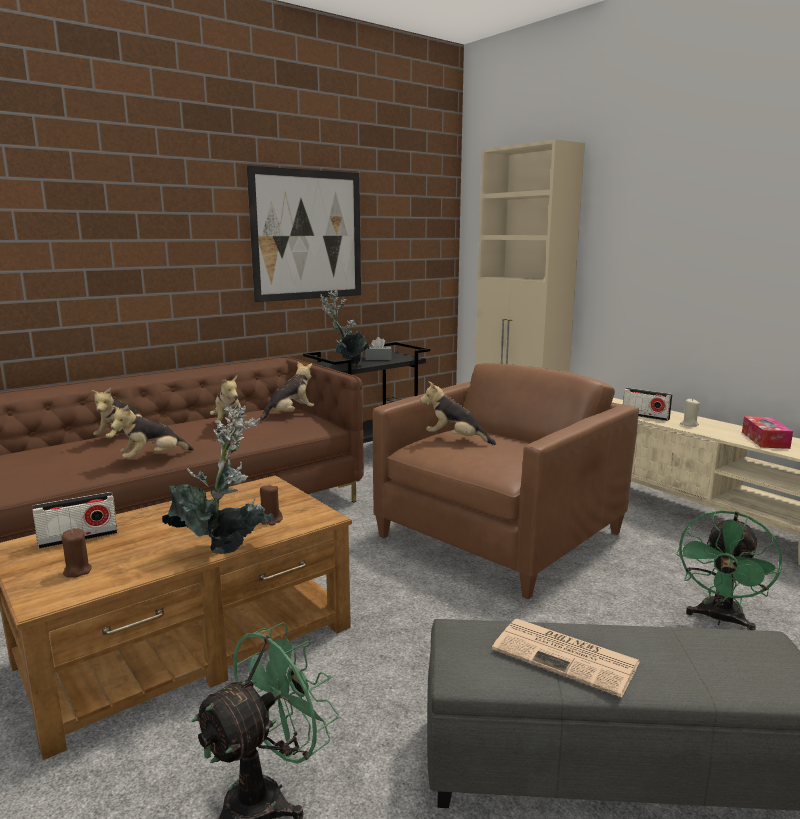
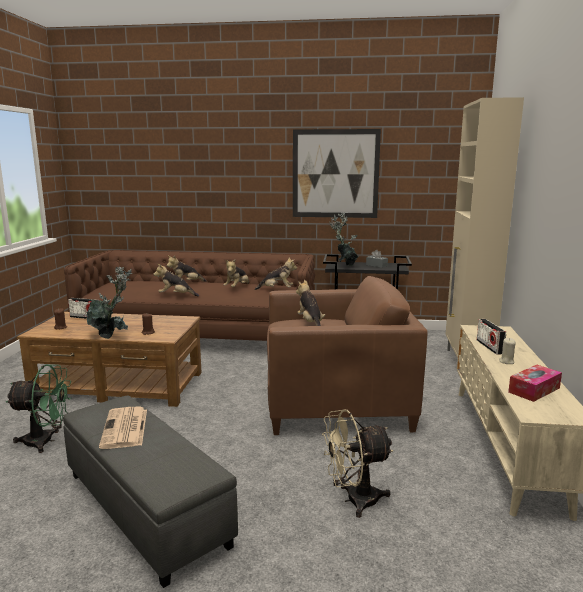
camera: 45 degrees right, 0 degrees up
green fan [676,510,782,630] -> beige fan [322,410,394,518]

